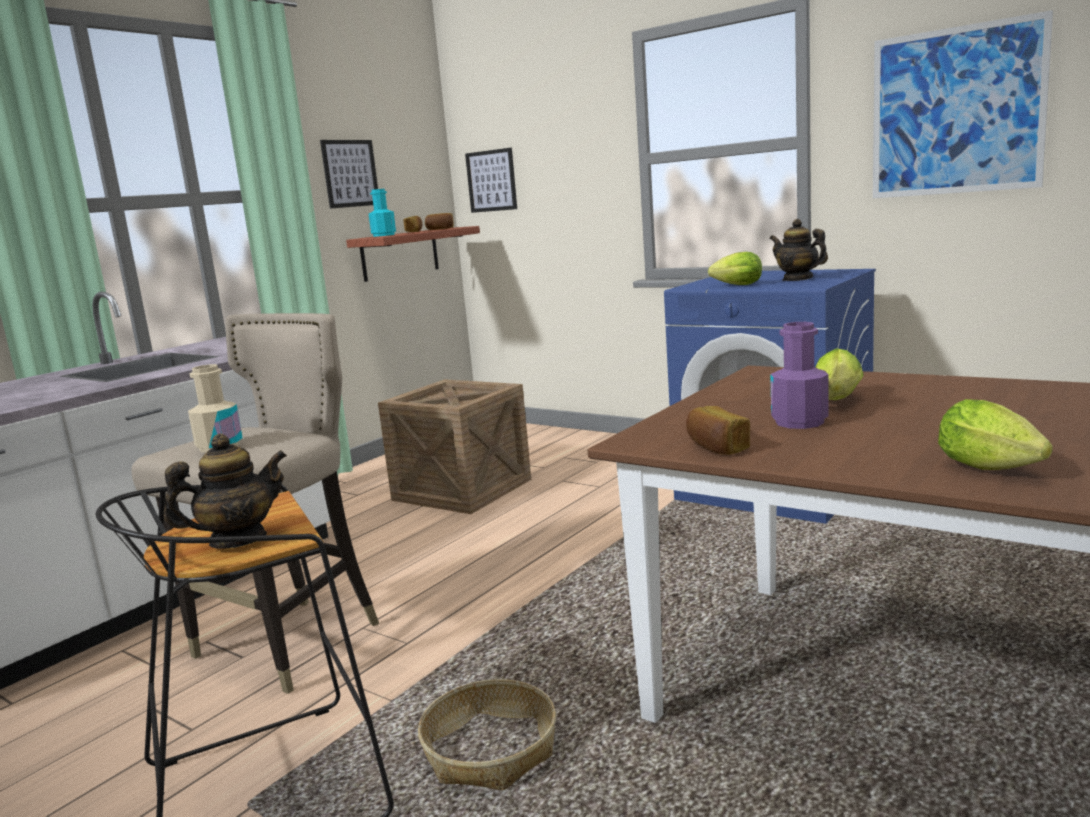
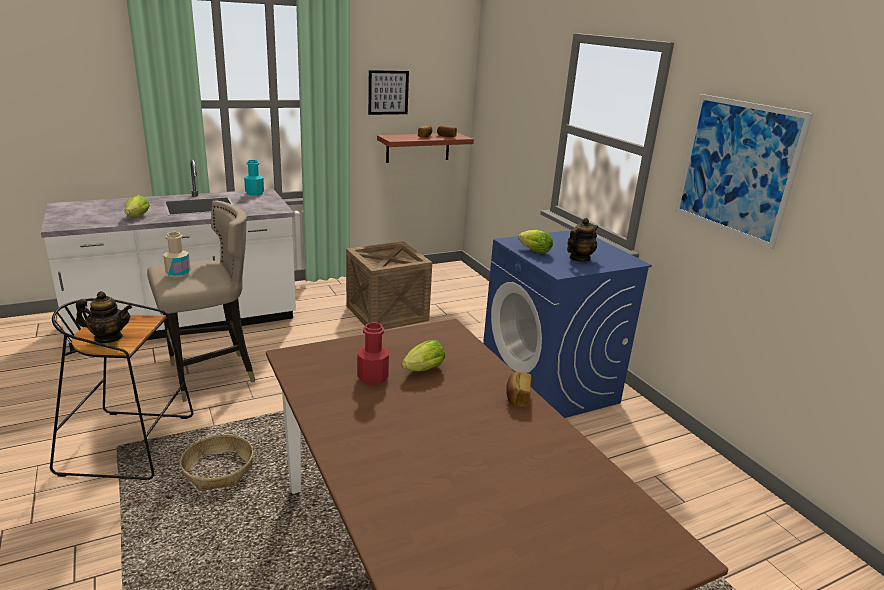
camera: 25 degrees right, 10 degrees up
turquoise bottle [369,189,396,237] -> turquoise bottle moved to [244,160,264,196]
picture [465,148,517,213] -> none
bread [686,406,750,455] -> bread moved to [506,372,531,407]
teapot [770,219,828,281] -> teapot turned 60 degrees clockwise [567,218,598,261]
purple bottle [770,322,829,429] -> red bottle [357,322,389,385]
lettuce [938,399,1053,470] -> lettuce moved to [125,195,150,217]

